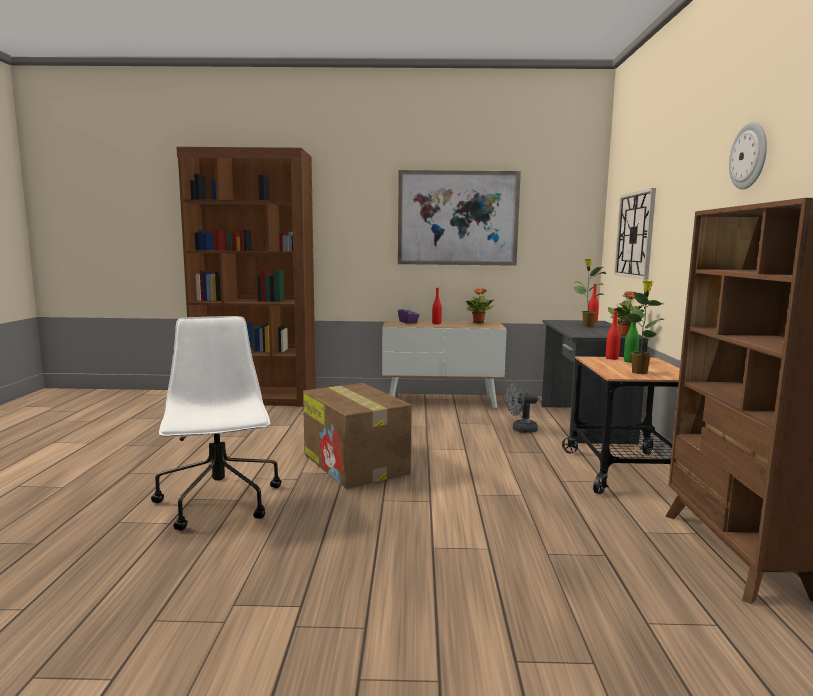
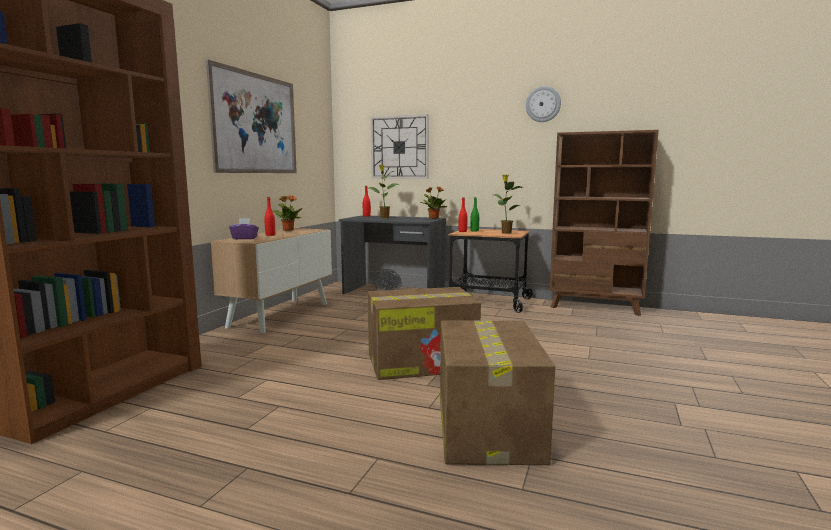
camera: 70 degrees left, 0 degrees up
white office chair [151,316,282,531] -> cardboard box [440,320,555,465]

